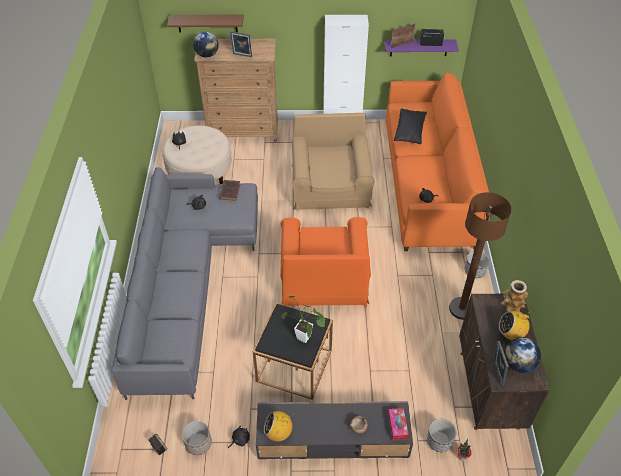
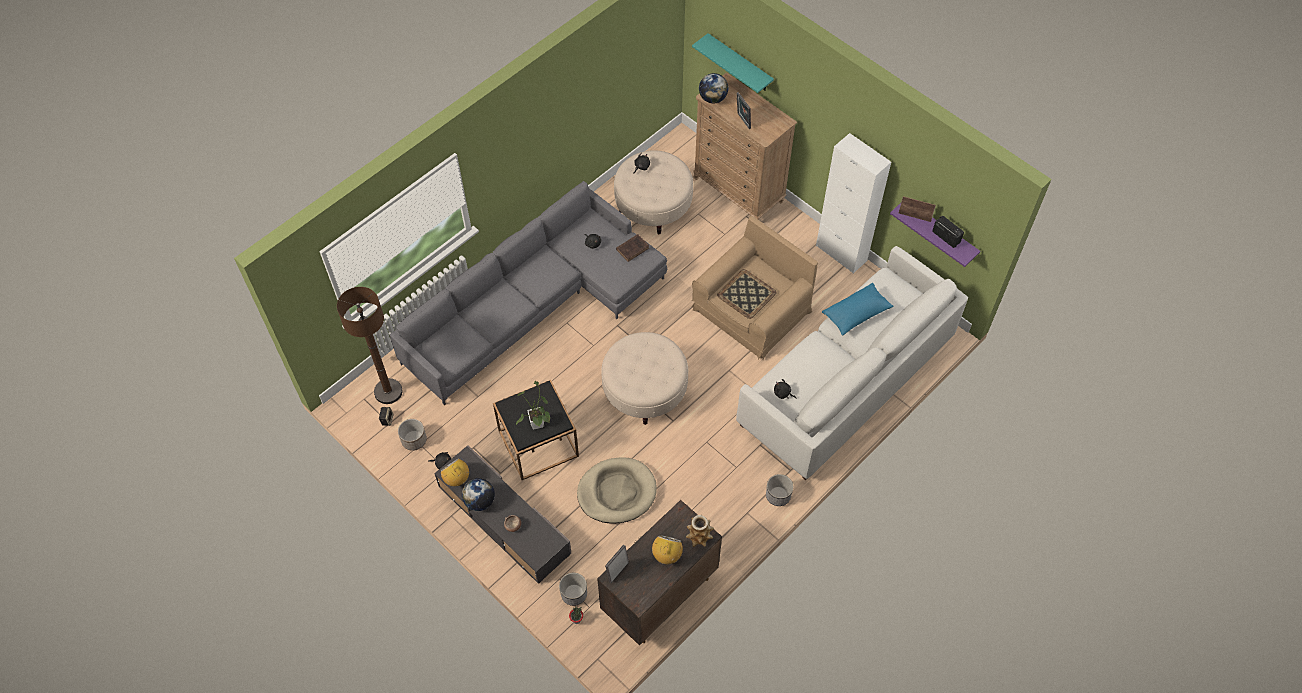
camera: 45 degrees right, 10 degrees up
brown shelf [167,14,244,32] -> turquoise shelf [692,33,774,93]
orange armchair [280,217,371,307] -> beige ottoman [601,332,688,425]
orange sofa [386,73,490,251] -> white sofa [736,246,968,480]
tissue box [388,408,409,440] -> none
black pillow [394,109,427,144] -> blue pillow [822,283,893,336]
brown floor lamp [449,192,512,320] -> brown floor lamp moved to [337,287,402,404]
radio [499,311,530,340] -> radio turned 60 degrees clockwise [652,535,683,564]
globe [504,337,541,373] -> globe moved to [462,478,495,511]
none -> beige dog bed [577,457,657,524]
none -> tray [717,269,776,319]

